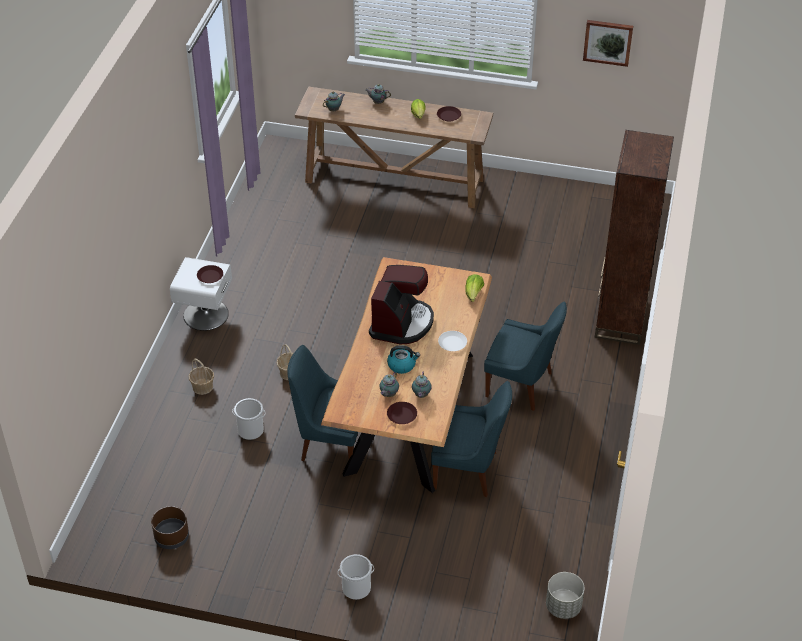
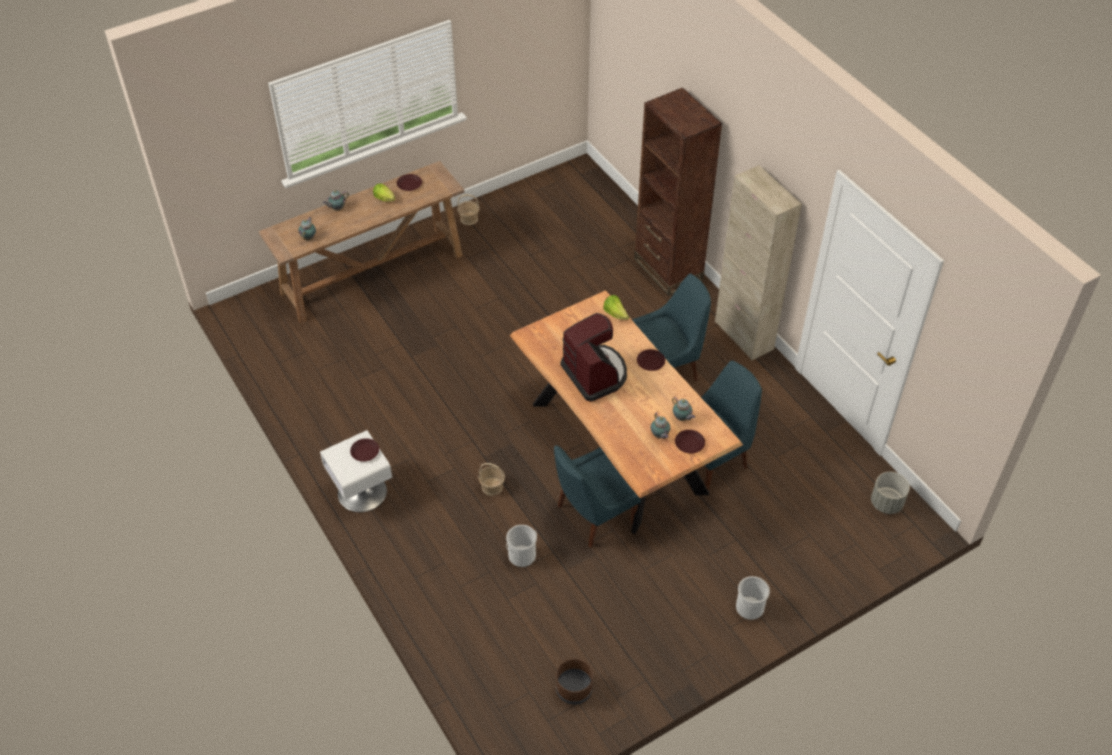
camera: 45 degrees left, 5 degrees up
basket [189,359,214,395] -> basket moved to [457,194,480,225]
kettle [387,345,420,374] -> none
white plate [438,331,467,351] -> brown plate [637,349,665,371]
picture [583,20,633,67] -> none
none -> beige cabinet [715,165,802,360]

